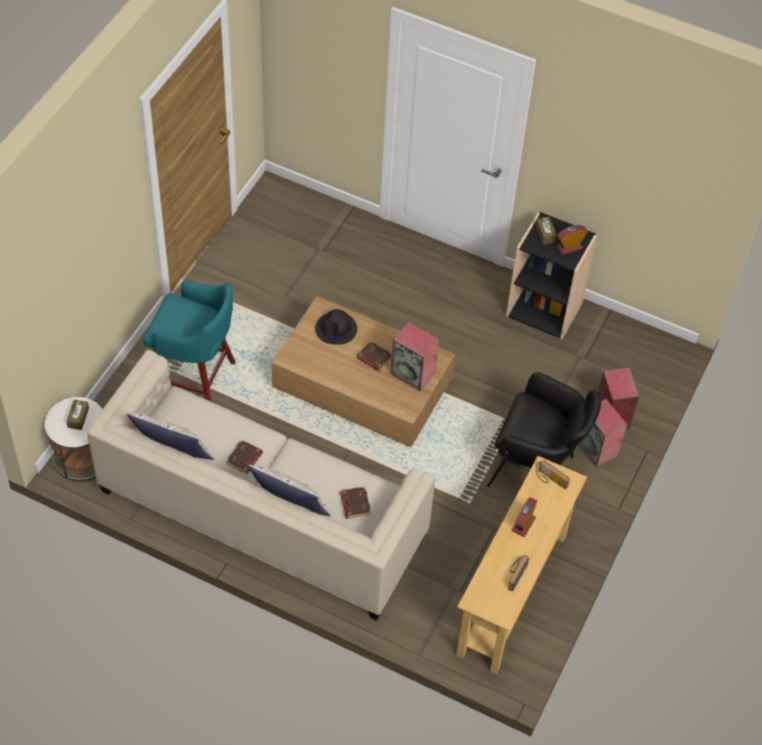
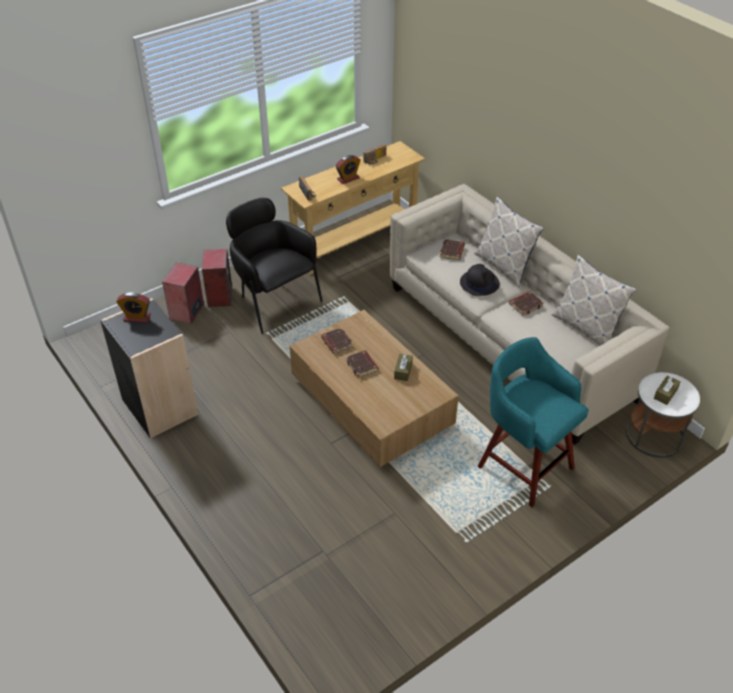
camera: 150 degrees left, 10 degrees down
black hat [315,309,357,345] -> black hat moved to [460,264,500,296]
speaker [390,322,439,391] -> brown book [321,328,353,354]
brown tissue box [535,216,557,244] -> brown tissue box moved to [394,354,413,381]

